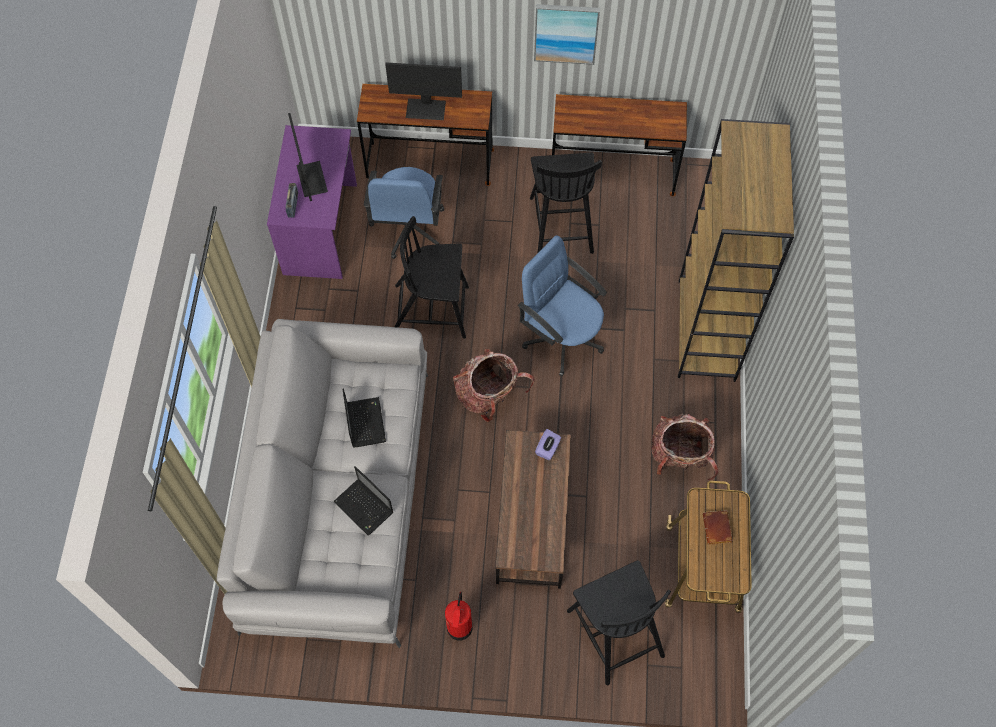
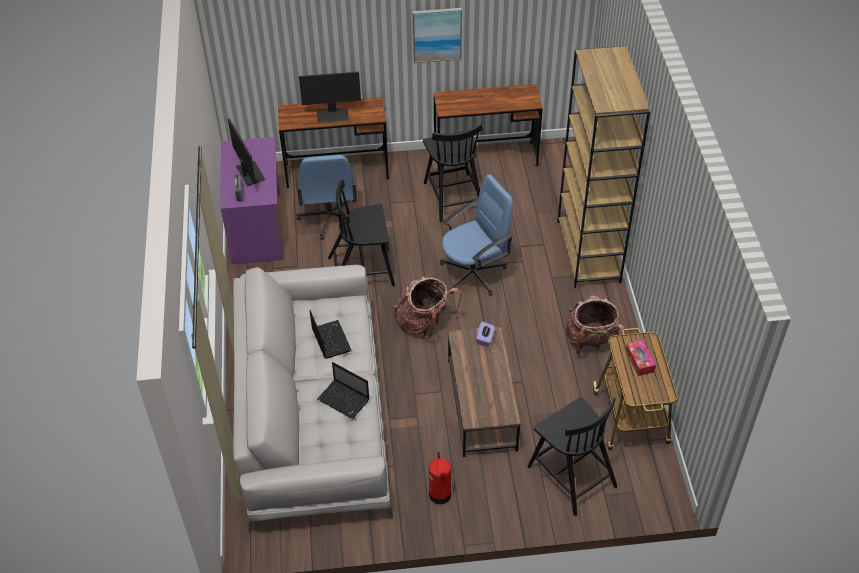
camera: 10 degrees left, 15 degrees down
blue office chair [518,235,607,376] -> blue office chair turned 120 degrees clockwise [440,174,513,296]
brown book [703,510,733,545] -> tissue box [626,340,656,376]

